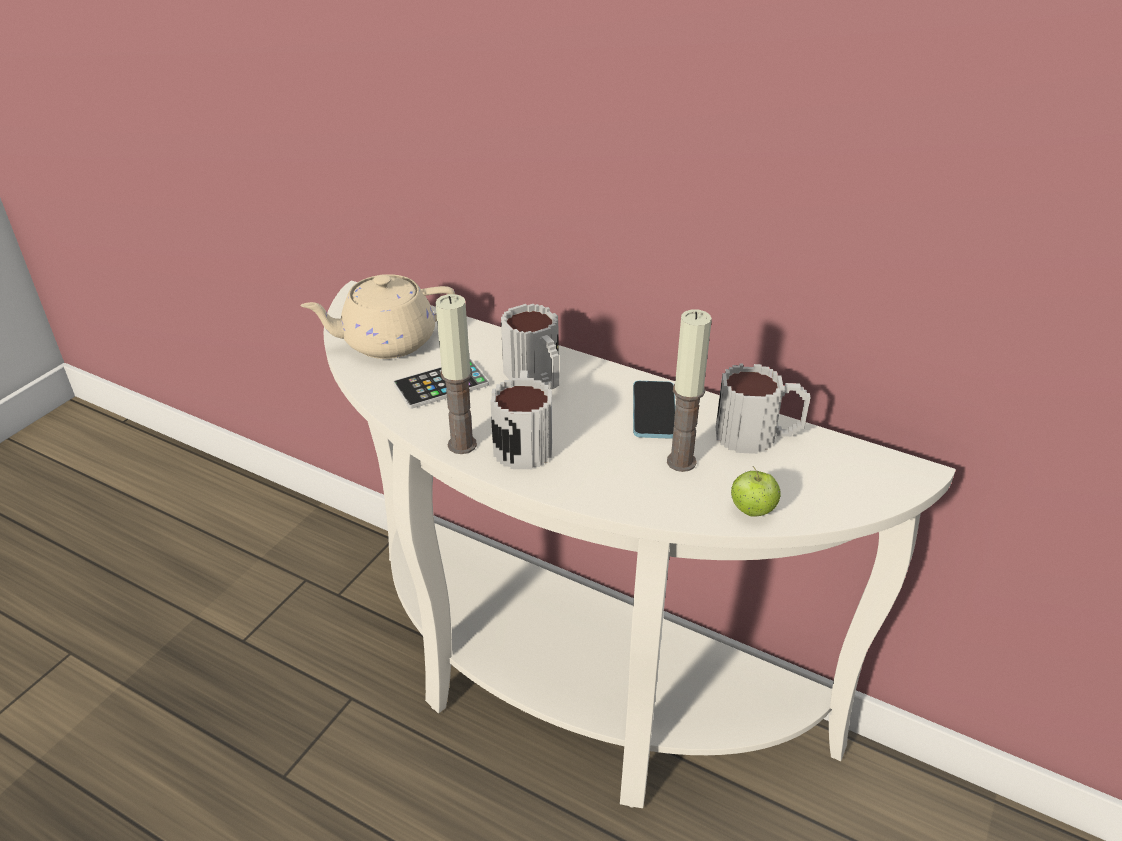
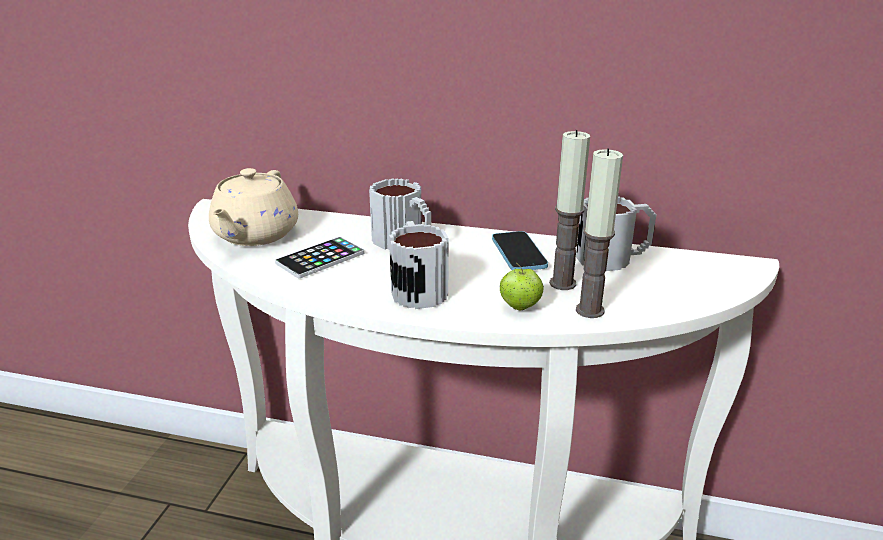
camera: 15 degrees left, 10 degrees down
beige teapot [300,274,455,359] -> beige teapot turned 45 degrees counterclockwise [209,168,298,246]
candle [435,294,477,454] -> candle moved to [576,148,623,318]
apple [731,466,781,517] -> apple moved to [500,262,544,310]

